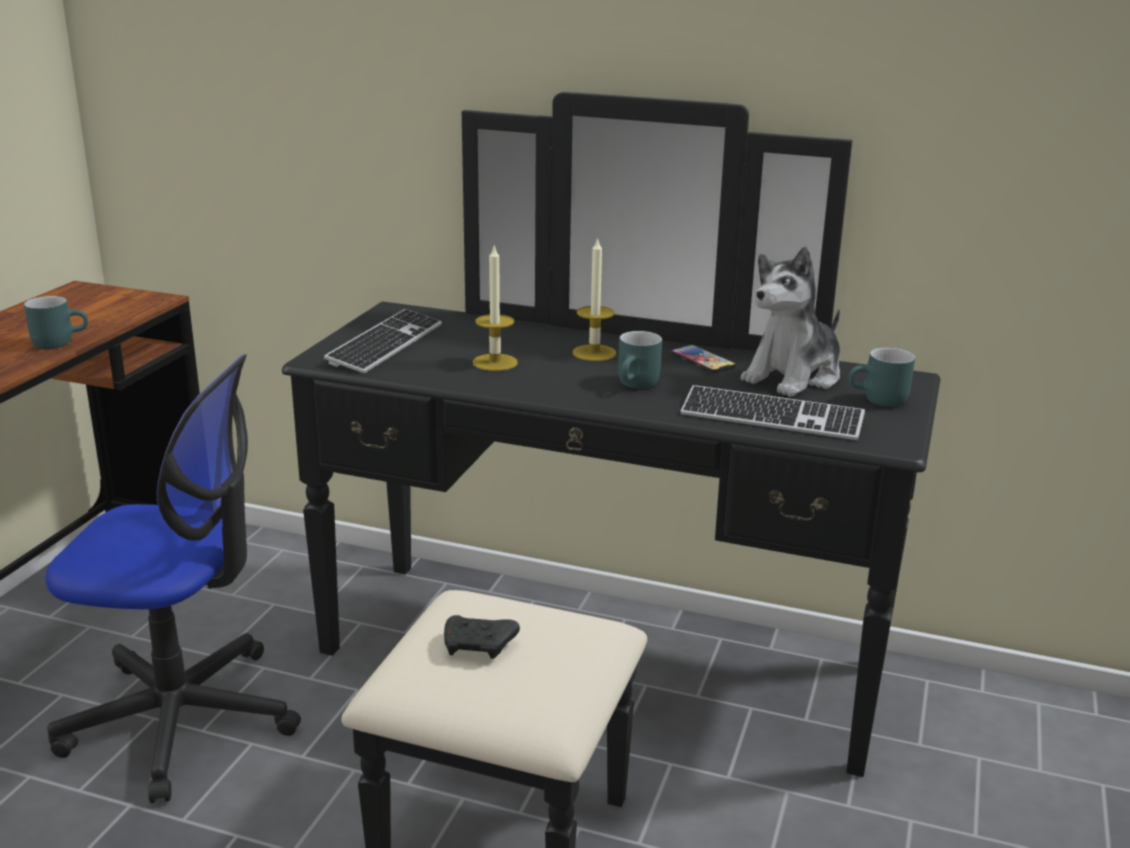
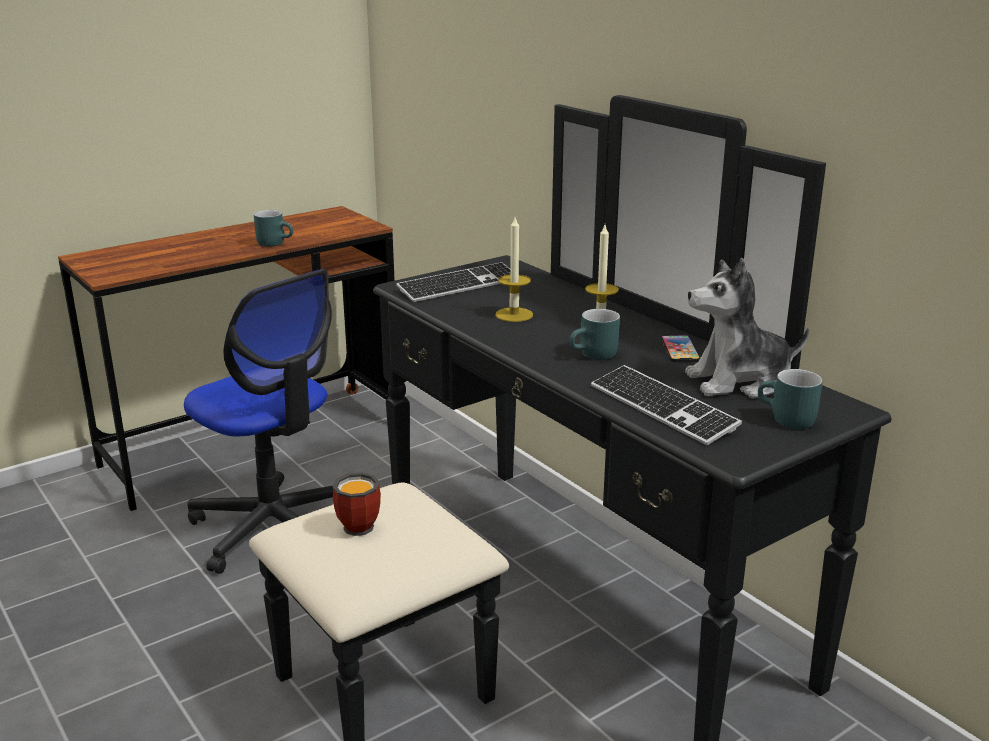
camera: 35 degrees right, 0 degrees up
black game controller [444,615,520,659] -> mug [333,472,381,536]

